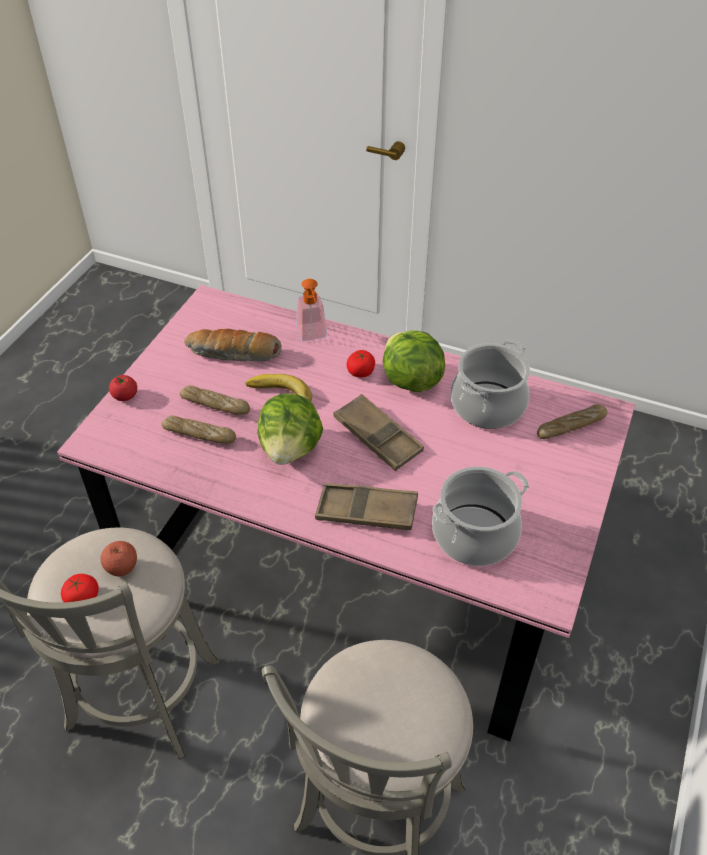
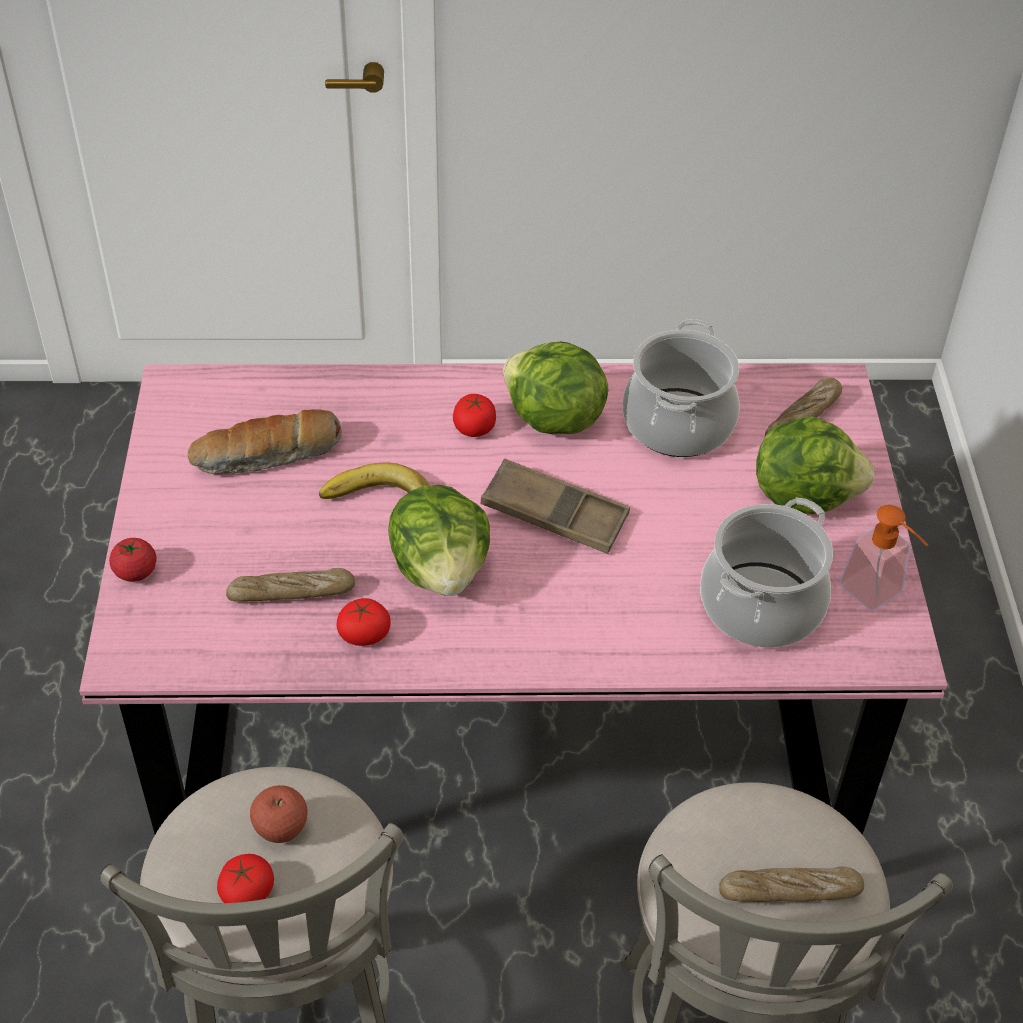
camera: 25 degrees left, 0 degrees up
bread [180,385,250,415] -> bread moved to [719,867,864,902]
soap dispenser [296,279,327,341] -> soap dispenser moved to [840,505,928,610]
brown tray [315,483,418,530] -> none
none -> tomato [336,598,391,646]
none -> lettuce [756,416,875,514]

